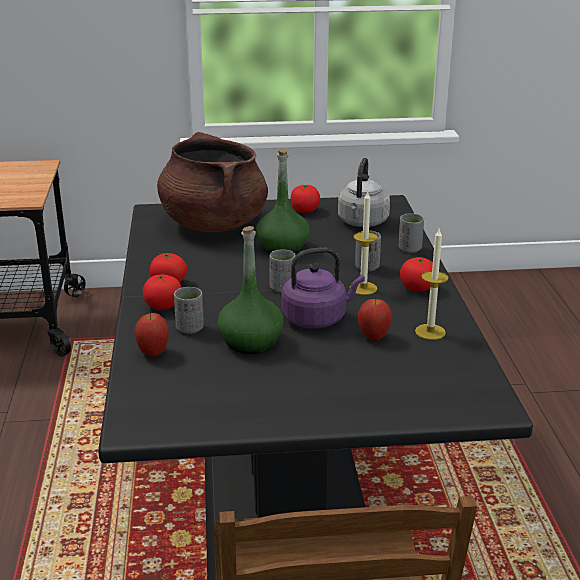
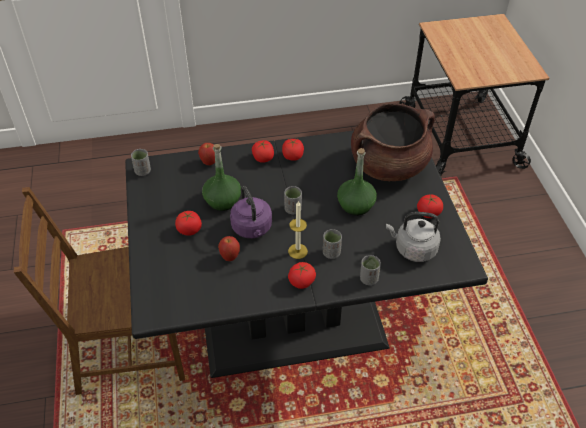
camera: 85 degrees right, 20 degrees up
grey cup [174,287,204,334] -> grey cup moved to [131,149,151,176]
candle [415,227,449,340] -> none
none -> tomato [175,211,202,236]

